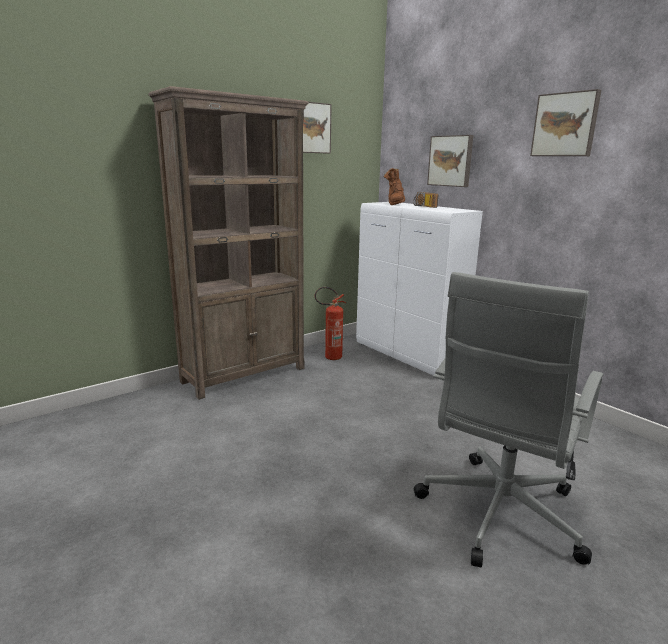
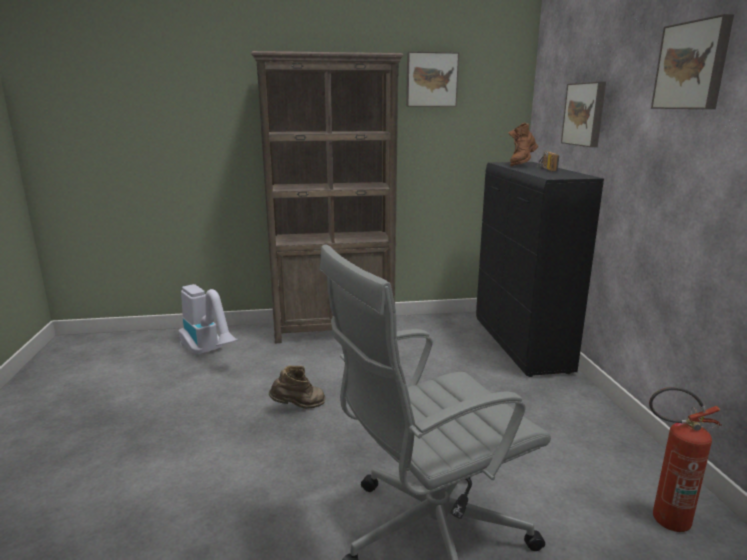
camera: 30 degrees right, 0 degrees up
fire extinguisher [315,287,346,360] -> fire extinguisher moved to [649,387,722,532]
white cabinet [356,202,483,376] -> black cabinet [476,162,604,377]
none -> vacuum cleaner [179,284,238,356]
none -> brown boot [269,365,326,409]

